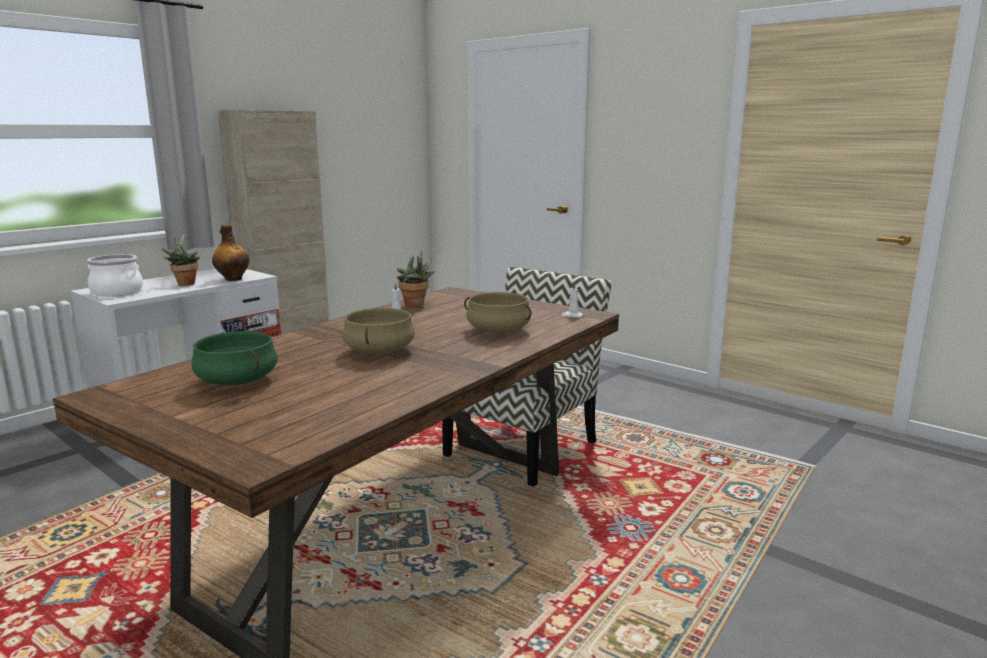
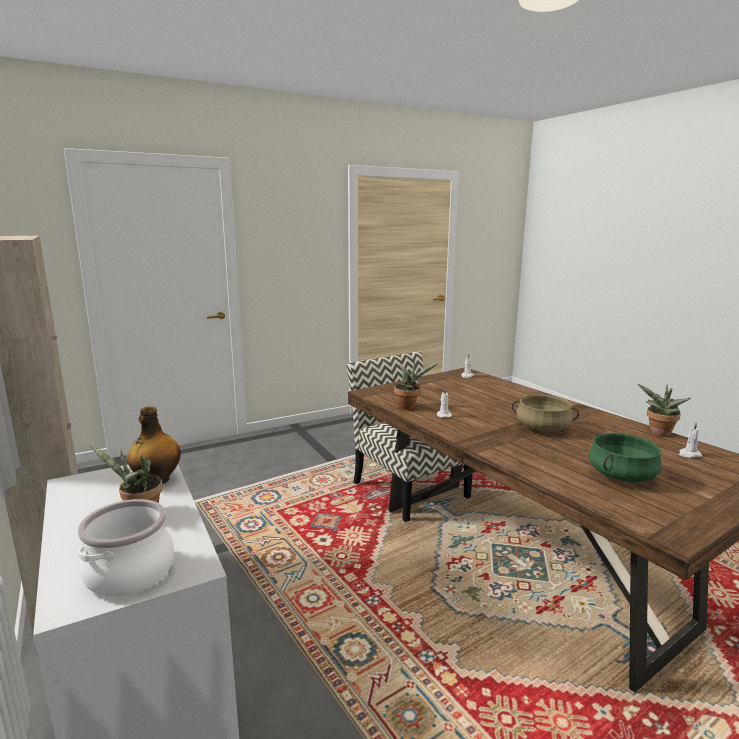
camera: 70 degrees left, 0 degrees up
beige cooking pot [464,292,532,333] -> none
none -> potted plant [638,384,691,437]
none -> white candle [679,422,702,458]

